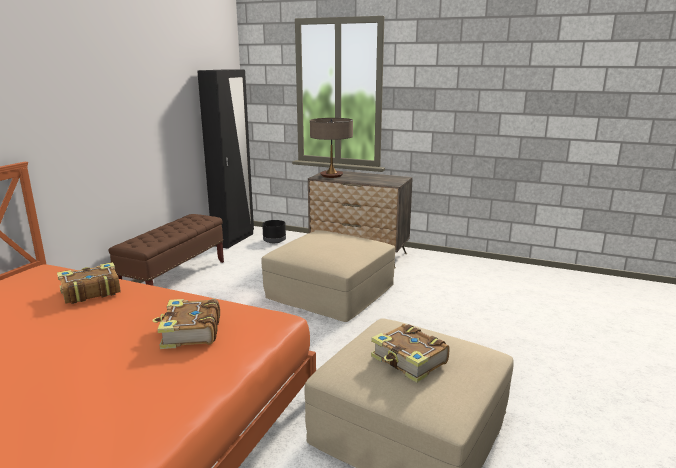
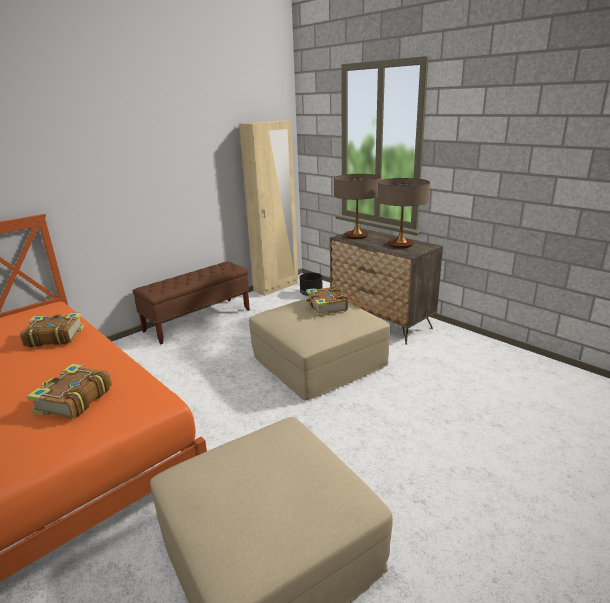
camera: 25 degrees right, 5 degrees up
black wardrobe [197,69,254,249] -> beige wardrobe [239,121,298,296]
book [371,324,450,383] -> book moved to [305,286,348,317]
none -> table lamp [378,178,430,248]

